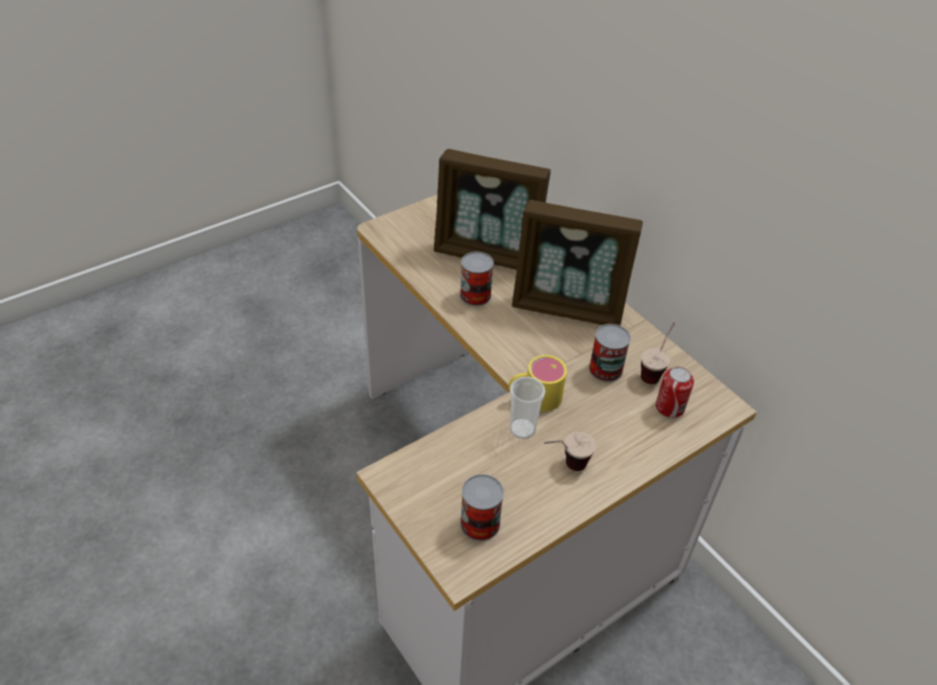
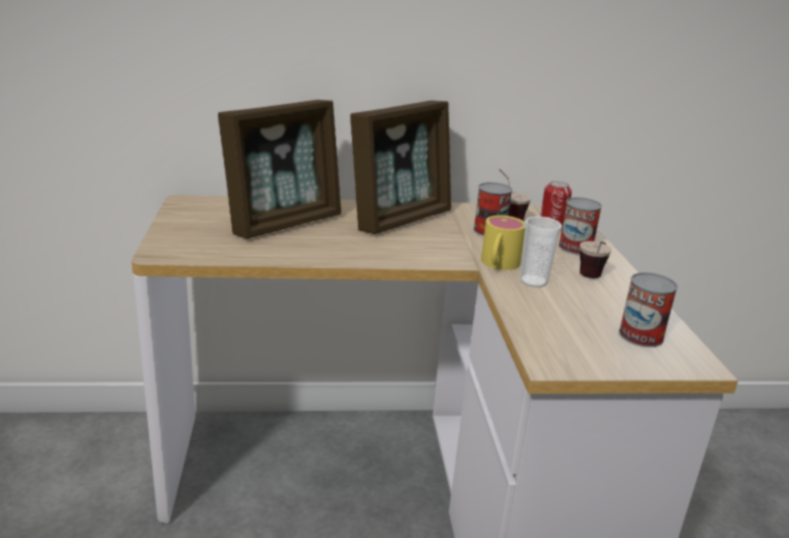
camera: 60 degrees left, 20 degrees down
can [460,252,494,306] -> can moved to [558,197,602,255]

